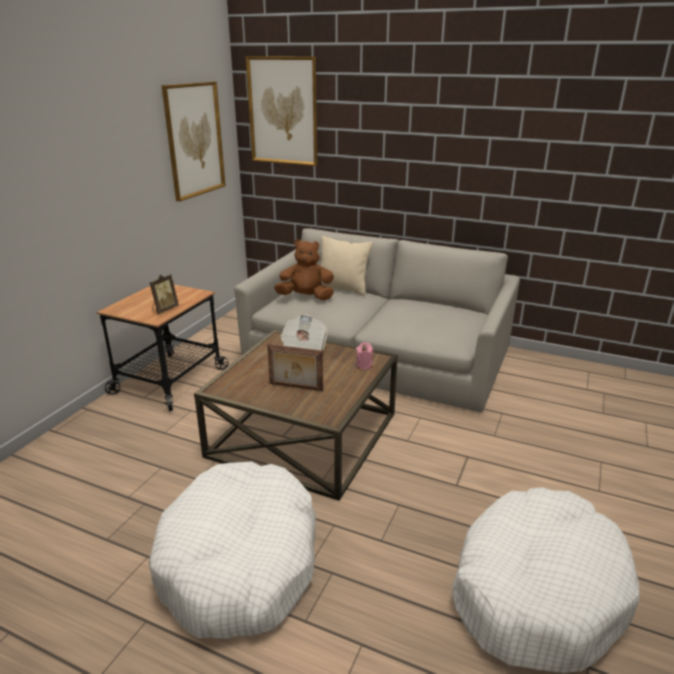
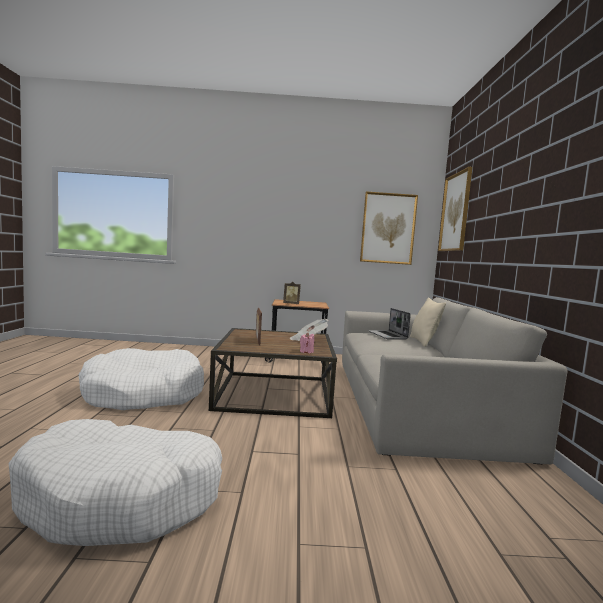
camera: 65 degrees right, 20 degrees down
brown plush toy [274,239,334,300] -> laptop [368,308,411,340]

